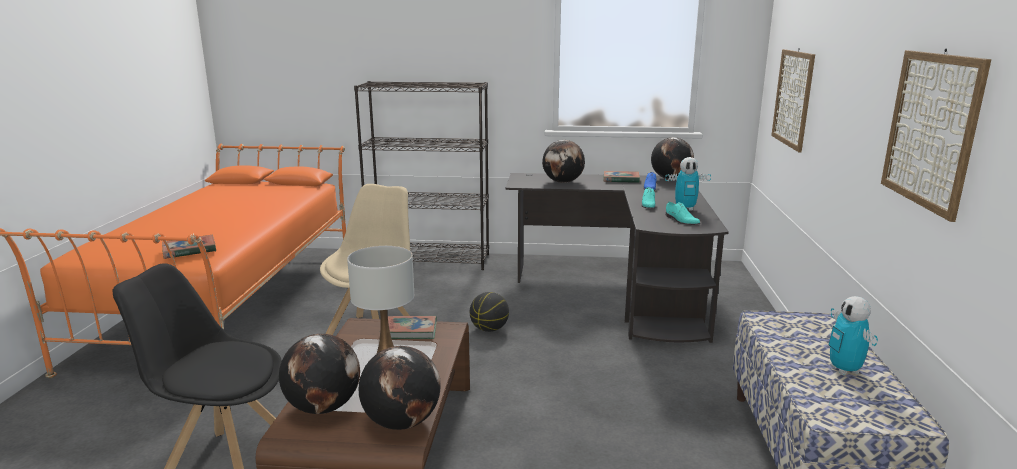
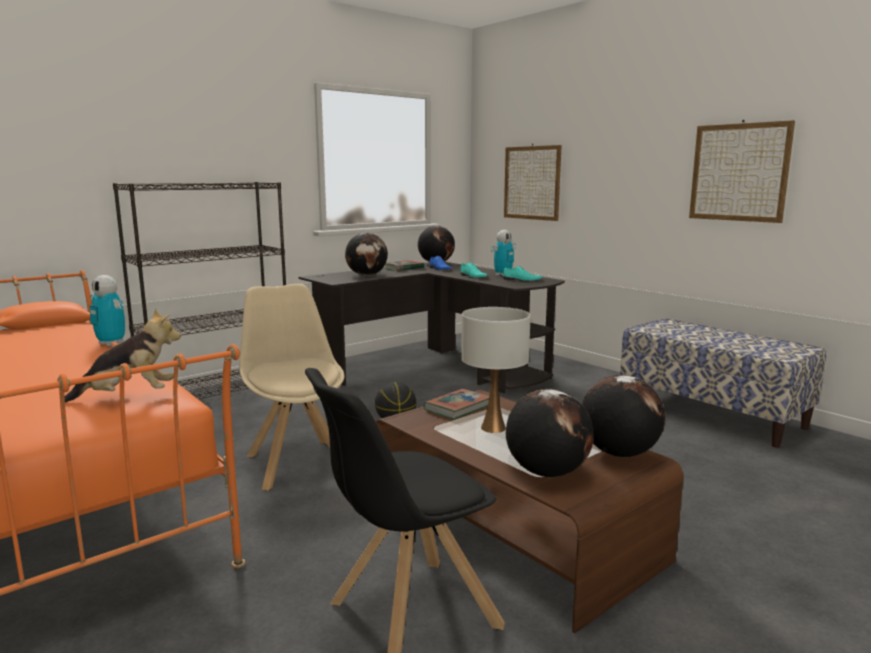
camera: 45 degrees left, 5 degrees down
book [162,234,216,259] -> plush toy [65,309,181,403]
toy robot [829,296,878,375] -> toy robot moved to [90,275,125,346]

